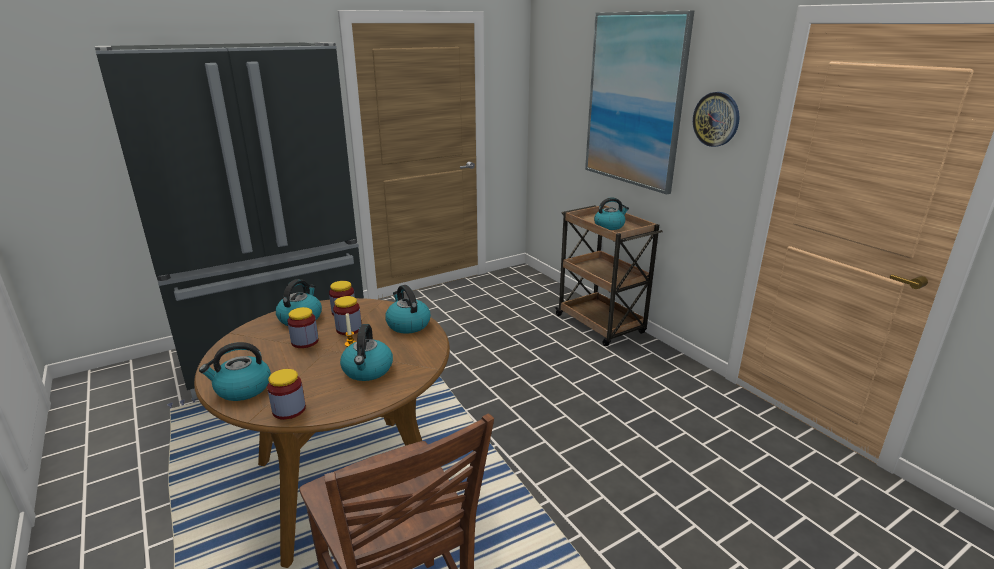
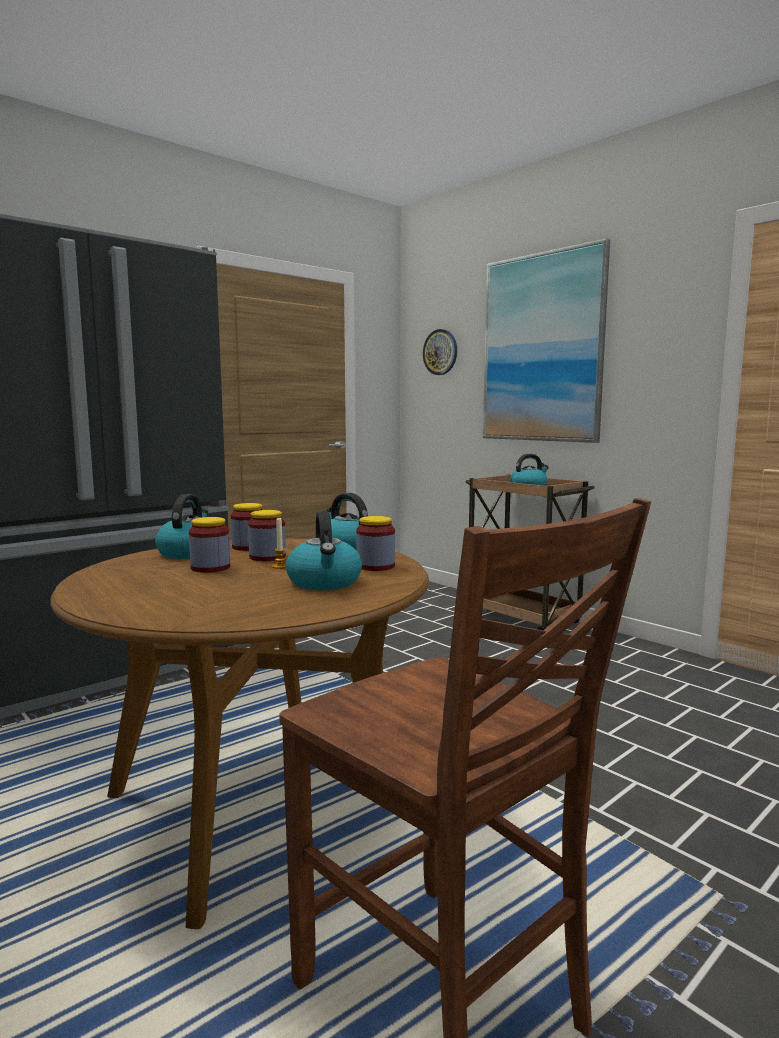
camera: 10 degrees left, 15 degrees down
kettle [199,342,271,401] -> none
jar [267,369,306,420] -> jar moved to [356,516,395,571]
wall clock [693,92,740,147] -> wall clock moved to [423,329,457,375]

